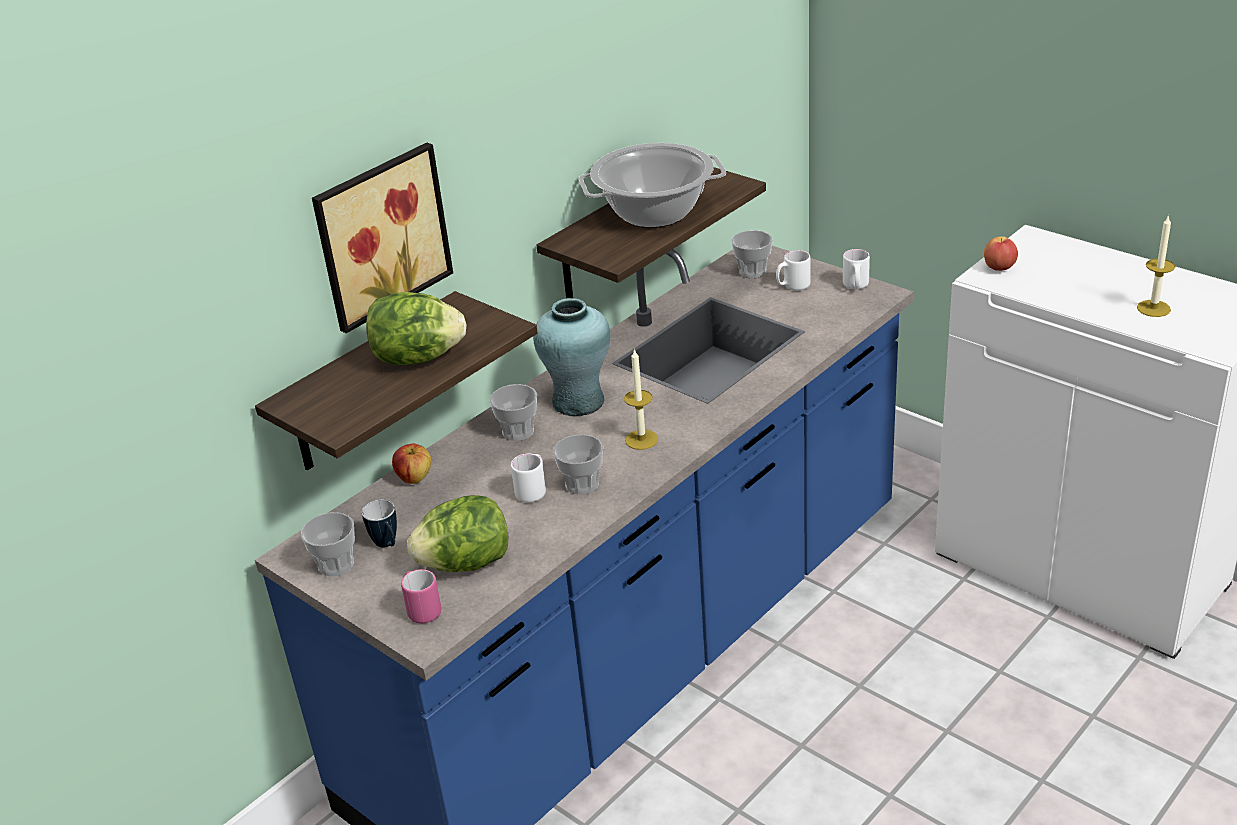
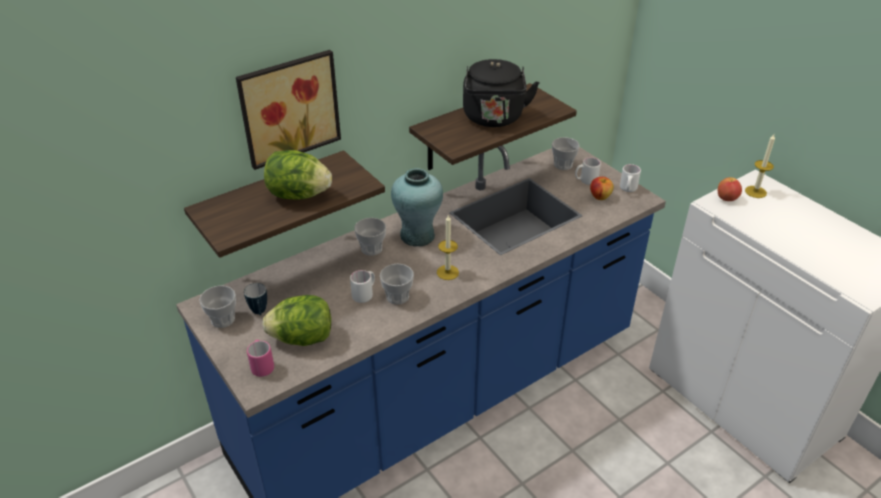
camera: 10 degrees right, 5 degrees up
apple [392,444,431,484] -> apple moved to [590,177,614,200]
cooking pot [579,143,726,228] -> black kettle [463,59,539,127]
candle [1137,215,1175,317] -> candle moved to [745,134,775,198]

